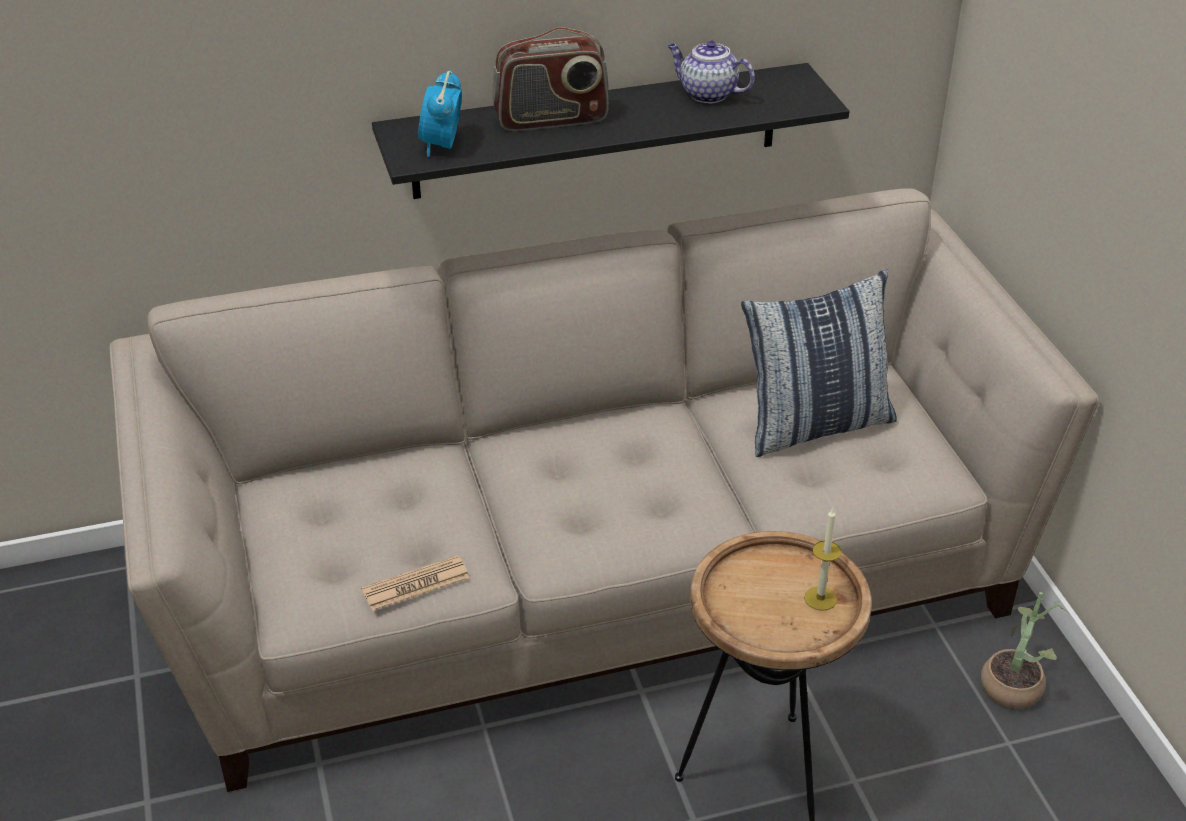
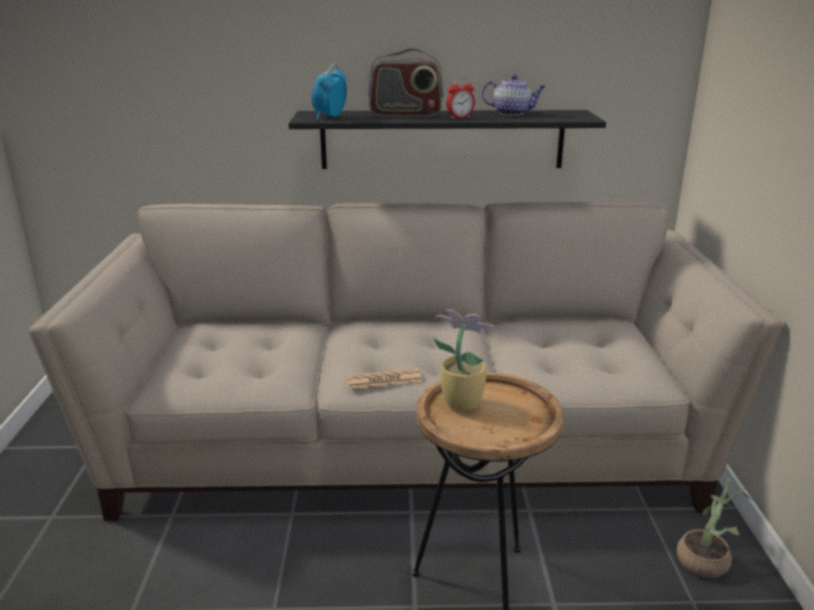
camera: 15 degrees right, 15 degrees down
newspaper [361,555,469,611] -> newspaper moved to [347,368,422,389]
teapot [668,40,755,103] -> teapot turned 150 degrees clockwise [482,75,546,116]
pillow [741,269,897,457] -> none
candle [804,508,841,611] -> none
none -> potted plant [433,309,494,410]
none -> alarm clock [446,78,475,119]

